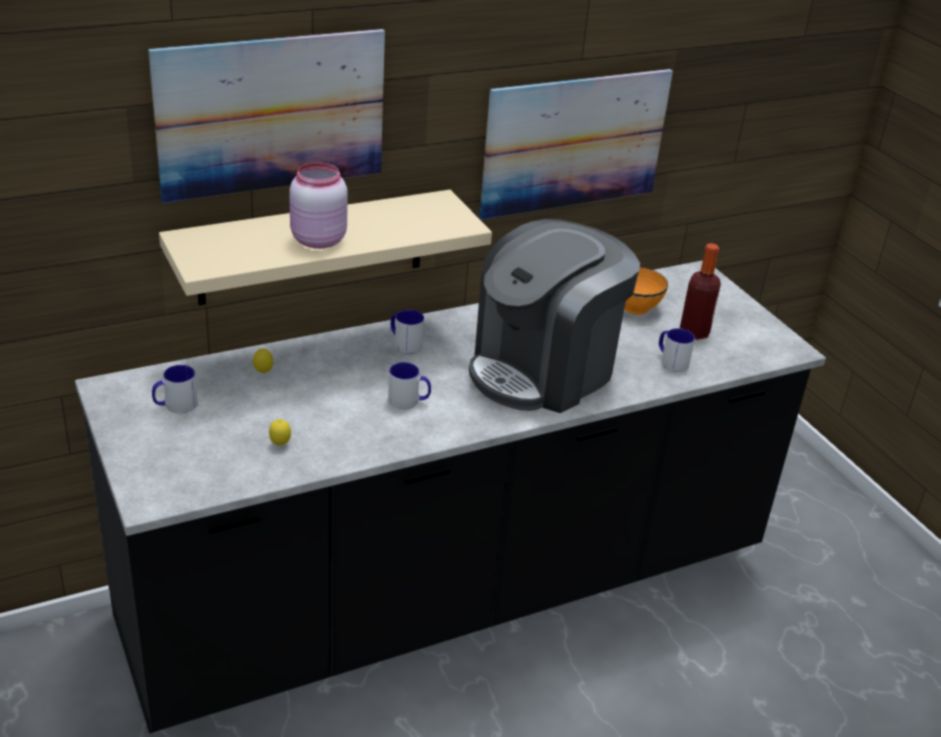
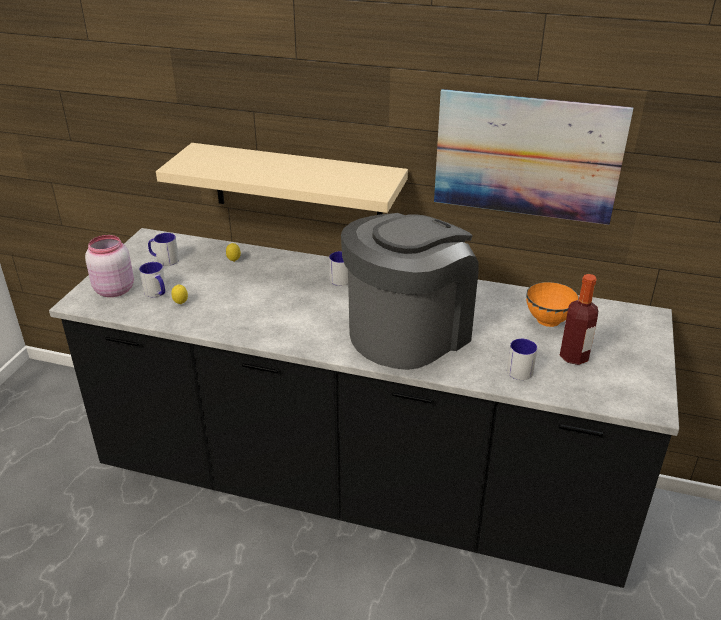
camera: 45 degrees right, 0 degrees up
picture [148,29,385,203] -> none
pink jar [289,162,348,249] -> pink jar moved to [85,235,134,297]
mug [388,362,431,409] -> mug moved to [139,262,167,297]
coffee machine [469,219,640,413] -> coffee machine turned 135 degrees clockwise [341,213,479,370]

